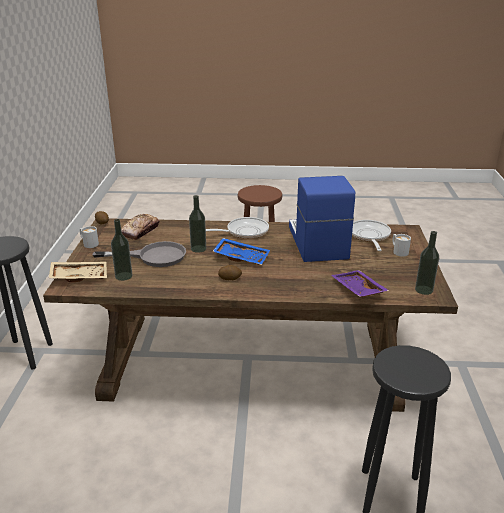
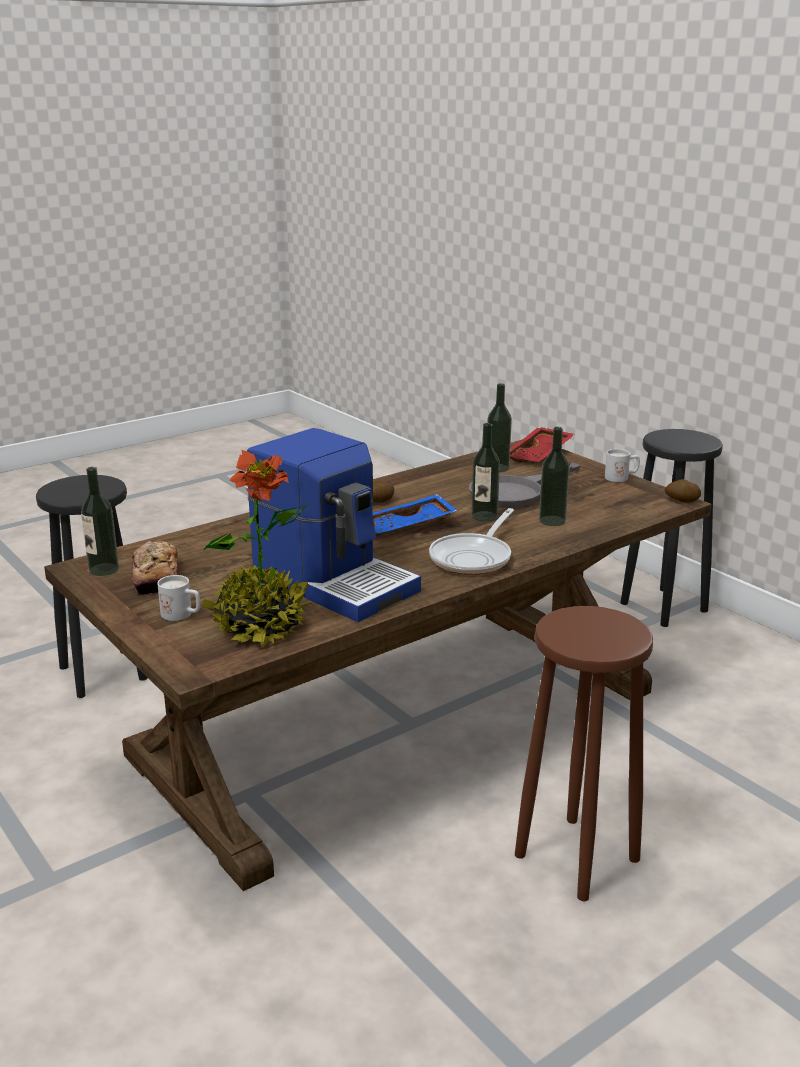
camera: 140 degrees right, 5 degrees down
beige tray [49,262,107,282] -> red tray [510,427,575,462]
bread [121,214,160,240] -> bread moved to [132,541,178,595]
purple tray [331,270,389,297] -> none
frying pan [352,220,391,251] -> potted plant [202,449,312,648]
none -> bottle [539,427,570,526]

